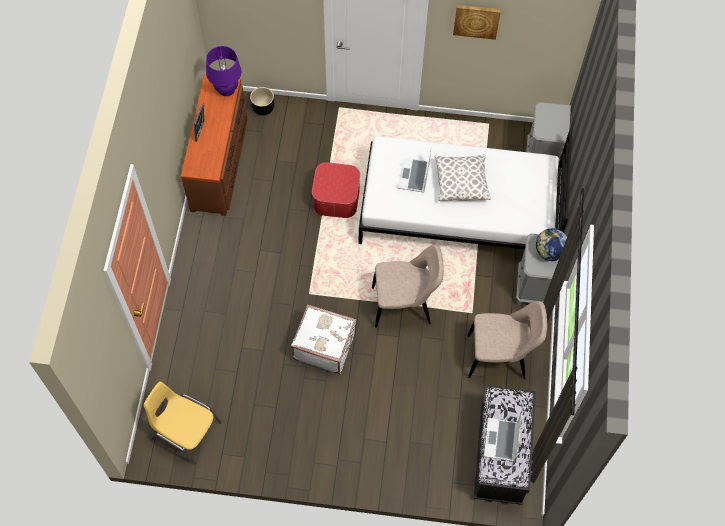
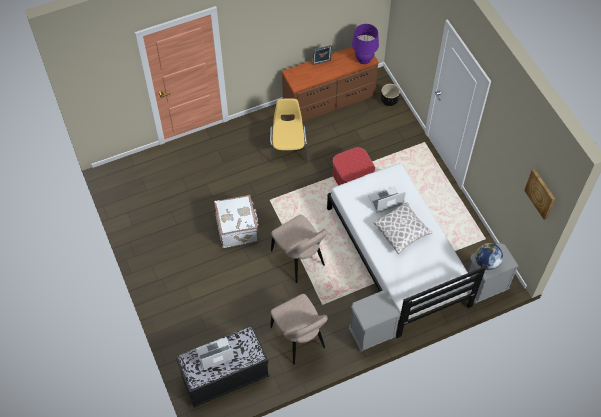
camera: 60 degrees right, 5 degrees down
yellow chair [144,382,222,465] -> yellow chair moved to [270,98,307,163]
picture [453,5,501,40] -> picture moved to [524,169,555,220]
globe [535,228,567,261] -> globe moved to [475,243,503,270]

